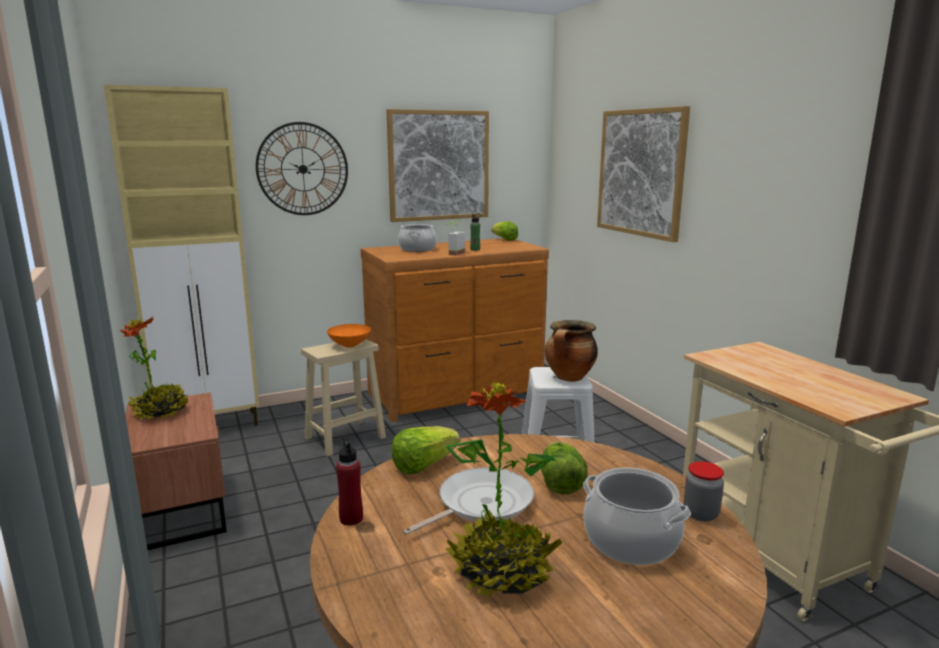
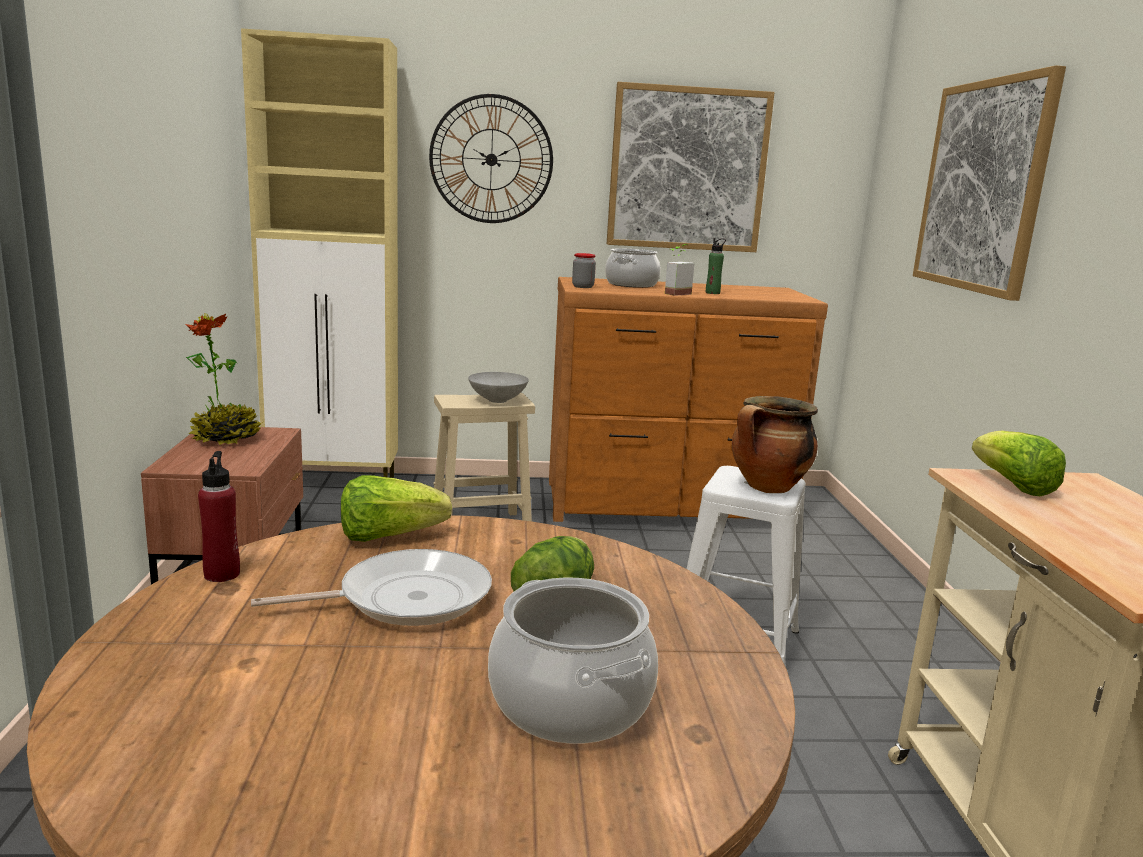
camera: 20 degrees right, 0 degrees up
orange bowl [327,324,371,348] -> grey bowl [468,372,529,403]
potted plant [445,382,562,599] -> none
lettuce [491,221,518,241] -> lettuce moved to [972,430,1066,496]
jar [683,461,724,522] -> jar moved to [572,253,596,288]

